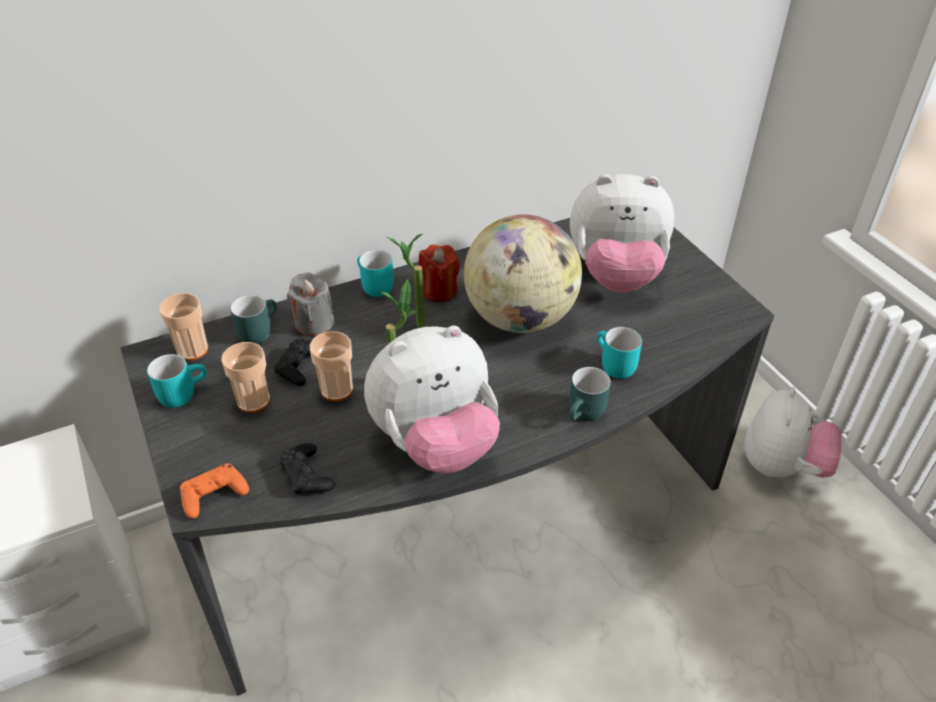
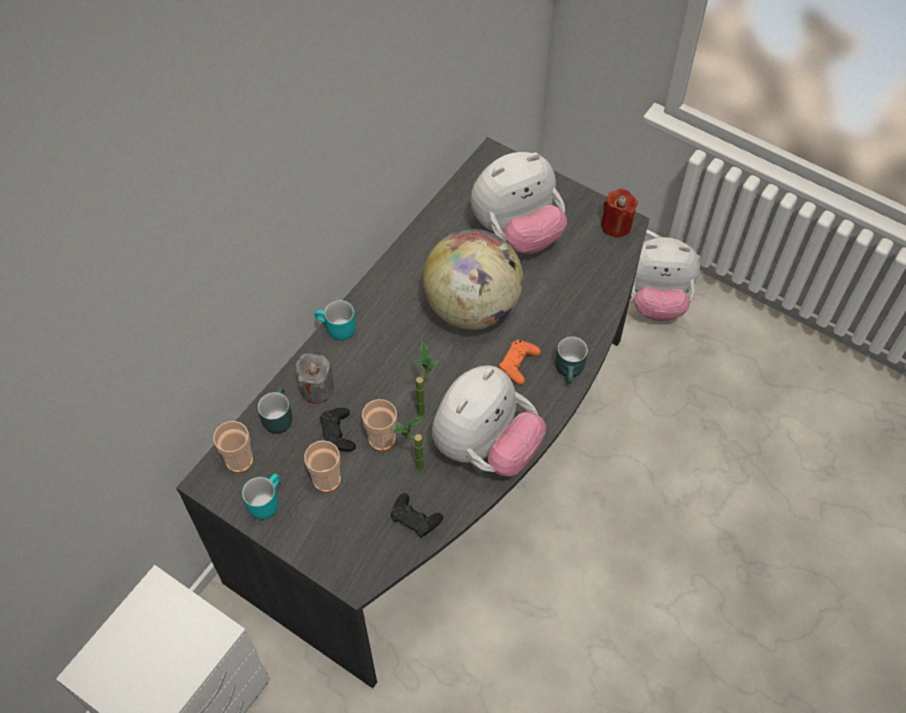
camera: 30 degrees left, 15 degrees up
orange game controller [180,463,249,519] -> orange game controller moved to [499,340,541,385]
potted plant [387,234,425,328] -> potted plant moved to [393,417,424,472]
red candle [419,244,460,302] -> red candle moved to [601,189,638,237]
turquoise mug [597,327,642,379] -> none
plush toy [744,387,842,478] -> plush toy turned 105 degrees clockwise [631,237,700,321]

